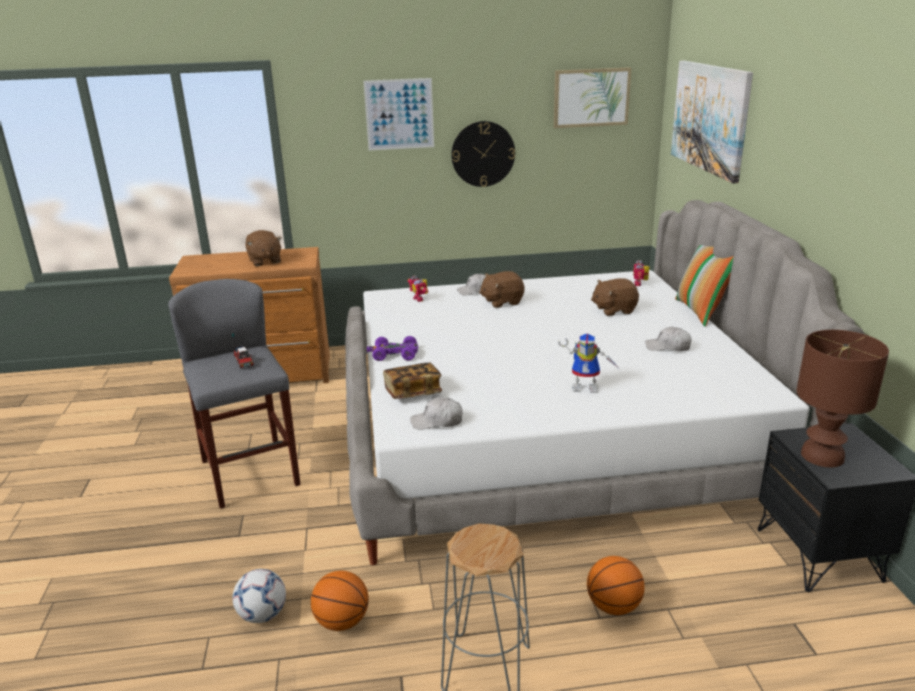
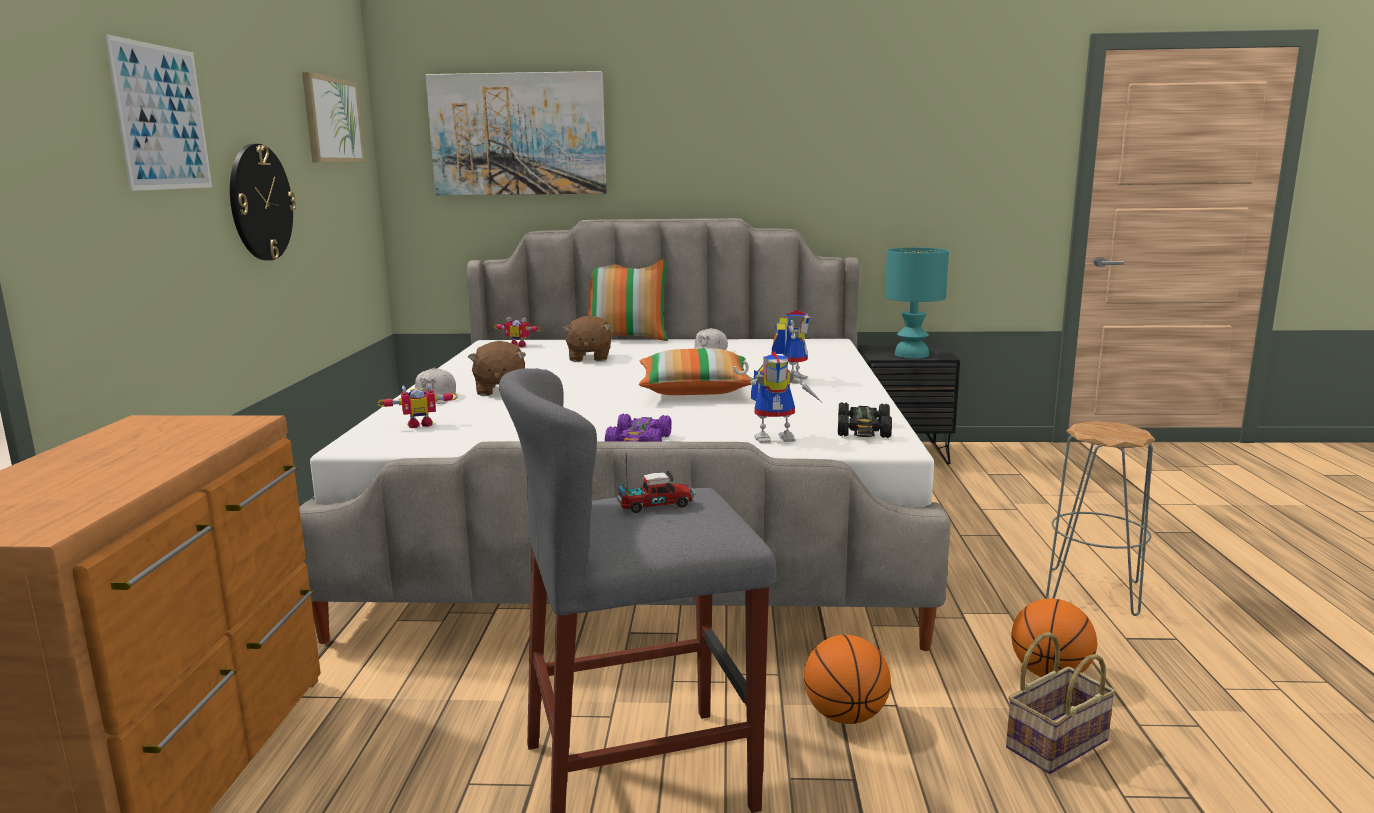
camera: 80 degrees left, 10 degrees down
football [233,569,286,623] -> basket [1006,632,1116,774]
brown plush toy [245,230,282,266] -> none
book [383,362,442,399] -> toy robot [733,351,822,443]
white cap [410,397,463,430] -> black toy car [838,402,892,438]
basketball [587,556,645,615] -> basketball moved to [804,635,891,724]
brown table lamp [797,330,889,467] -> turquoise table lamp [885,248,949,358]
none -> pillow [639,349,753,395]

